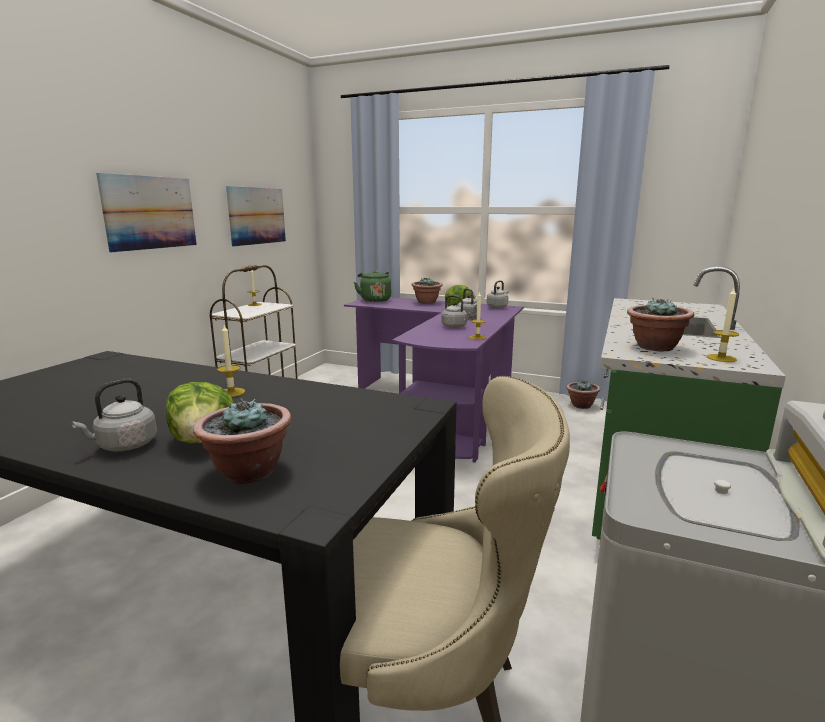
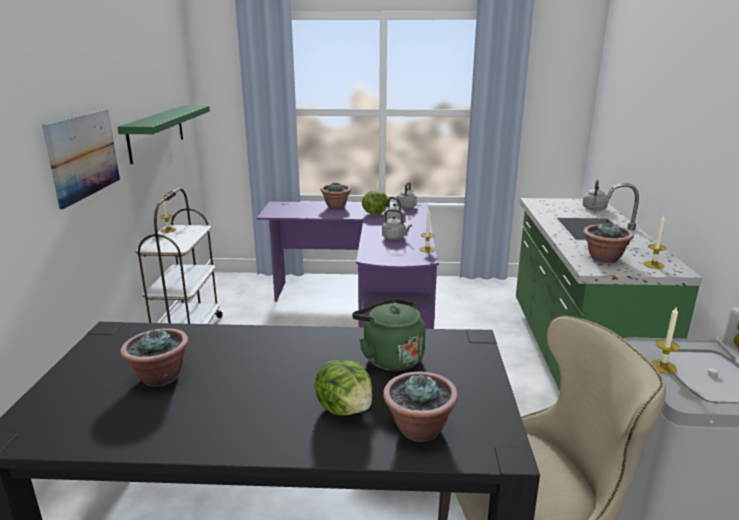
camera: 20 degrees left, 5 degrees up
grey kettle [71,379,157,451] -> grey kettle moved to [582,179,609,210]
candle [217,325,245,397] -> candle moved to [650,306,680,374]
picture [226,186,286,247] -> green shelf [118,106,210,164]
green kettle [354,270,391,302] -> green kettle moved to [352,298,426,371]
potted plant [566,380,600,409] -> potted plant moved to [120,328,189,387]

